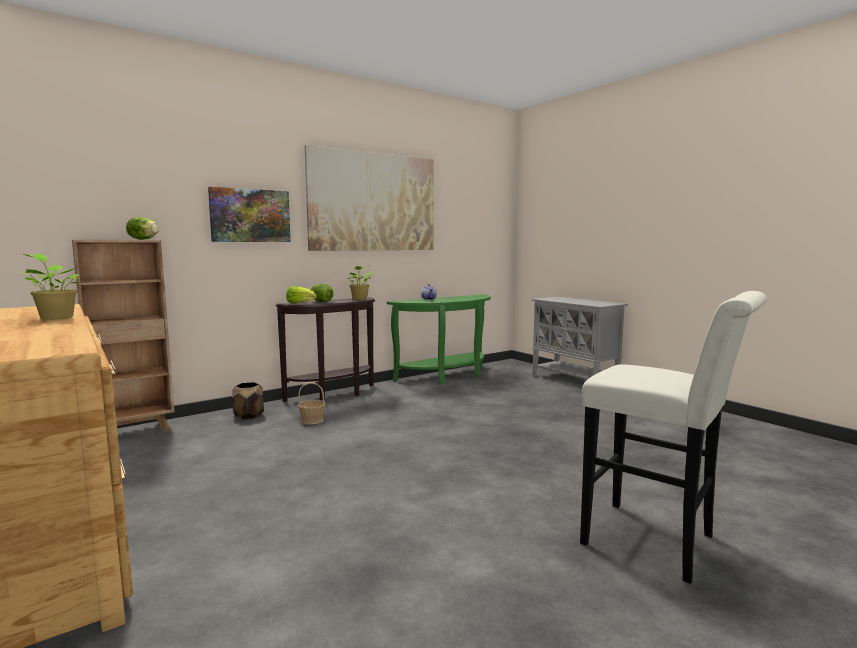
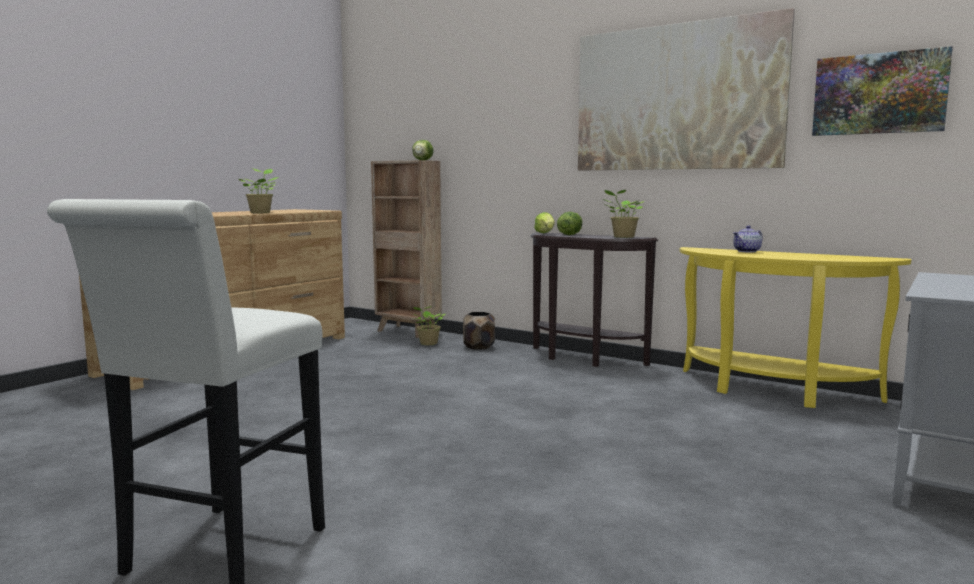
camera: 70 degrees right, 0 degrees up
picture [208,187,291,242] -> picture moved to [812,46,953,136]
basket [298,382,326,424] -> none
green console table [387,294,491,384] -> yellow console table [679,247,912,408]
none -> potted plant [413,306,446,345]

